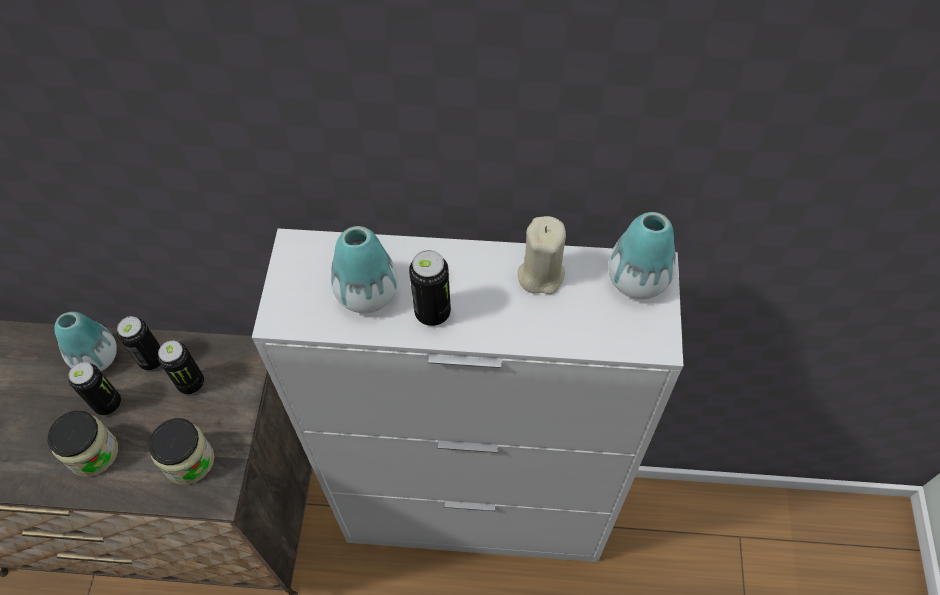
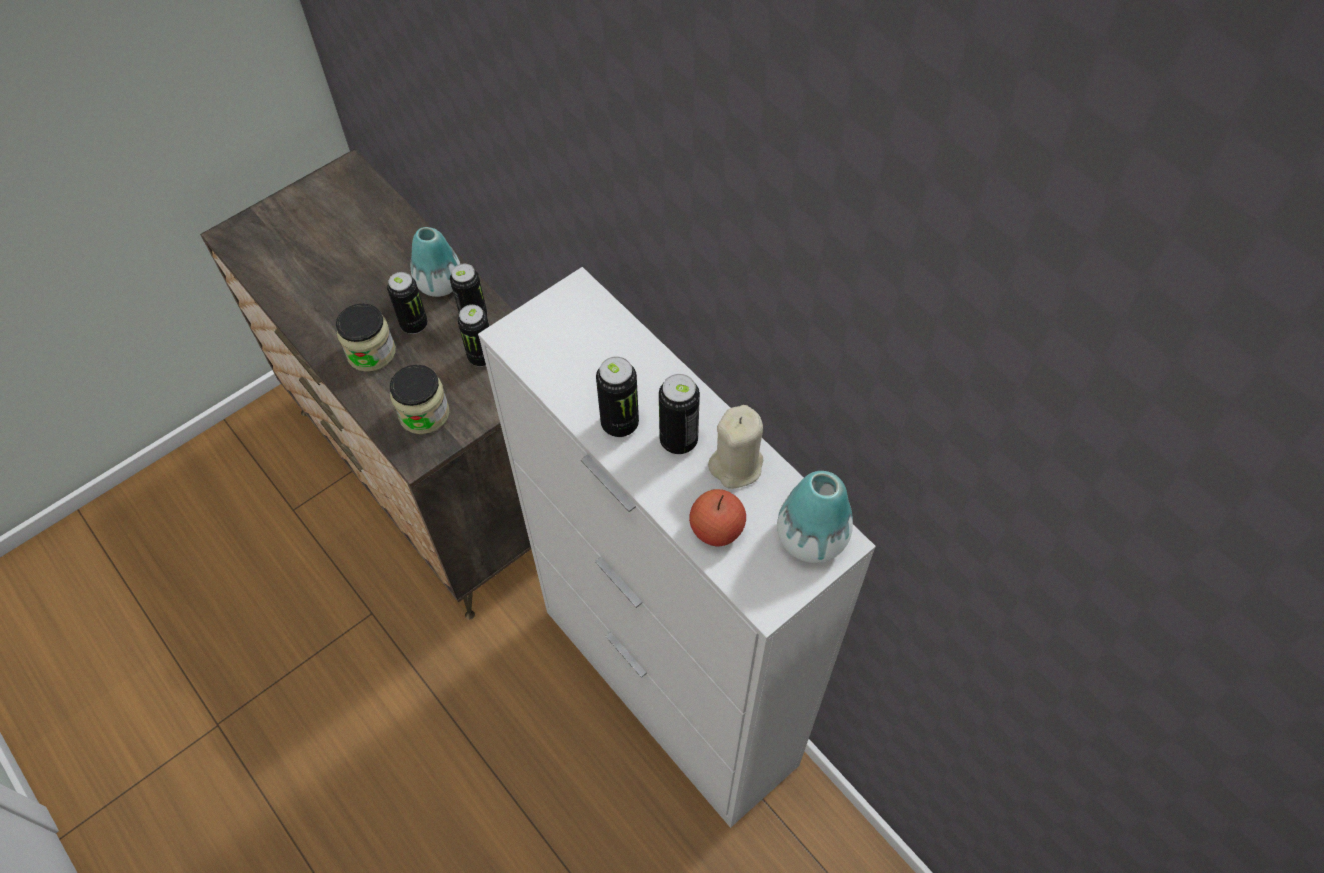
camera: 45 degrees right, 0 degrees up
vase [331,226,398,313] -> none
none -> can [659,374,700,454]
none -> apple [689,489,746,546]

